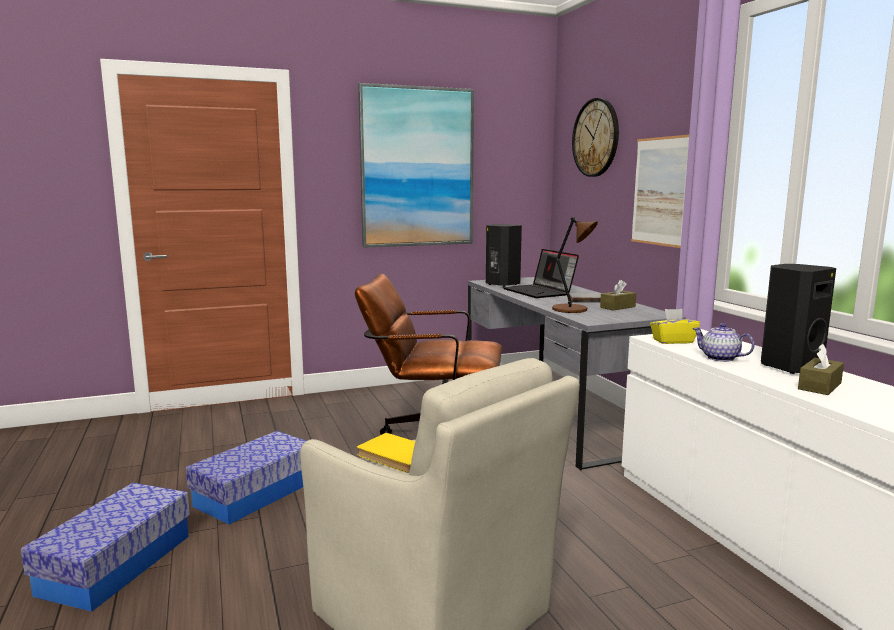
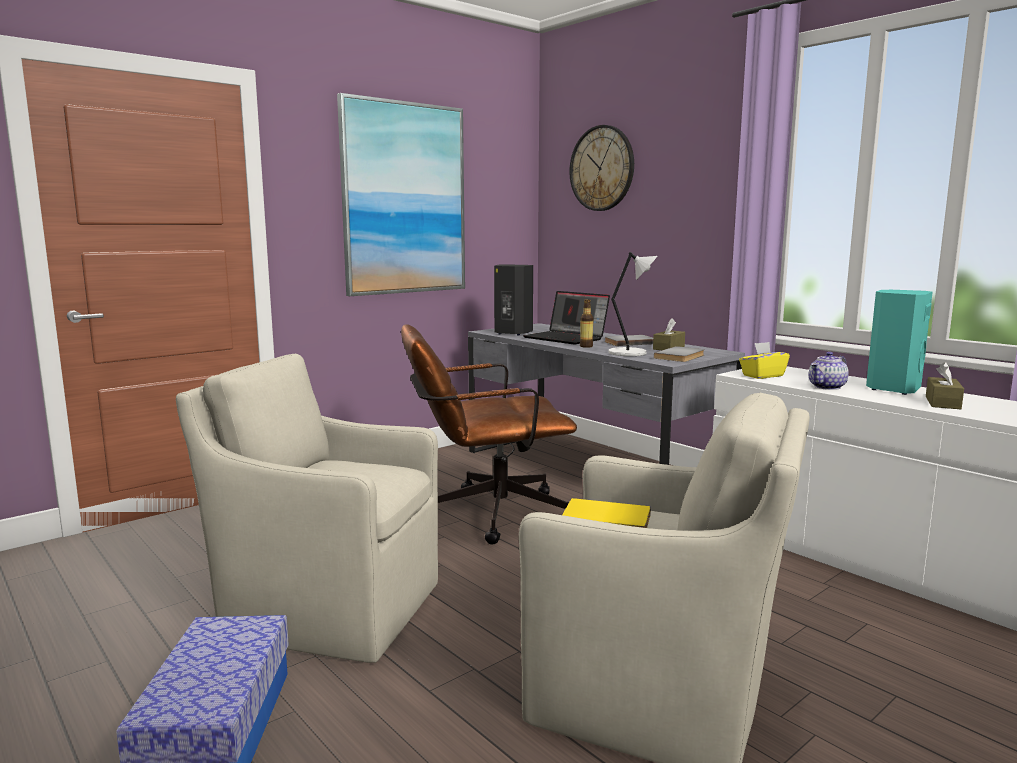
camera: 20 degrees left, 0 degrees up
storage box [186,431,306,525] -> beige armchair [176,354,438,663]
brown table lamp [552,217,598,313] -> grey table lamp [608,252,657,356]
picture [631,135,689,248] -> none
teapot [693,323,754,362] -> teapot turned 60 degrees counterclockwise [809,352,849,390]
black speaker [761,264,836,374] -> turquoise speaker [866,290,933,395]
none -> bottle [580,299,593,348]
none -> grey book [654,346,705,362]

